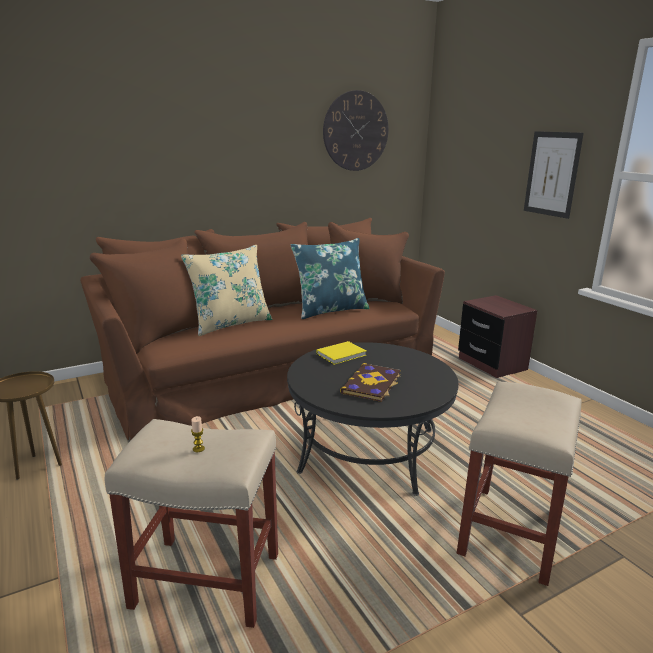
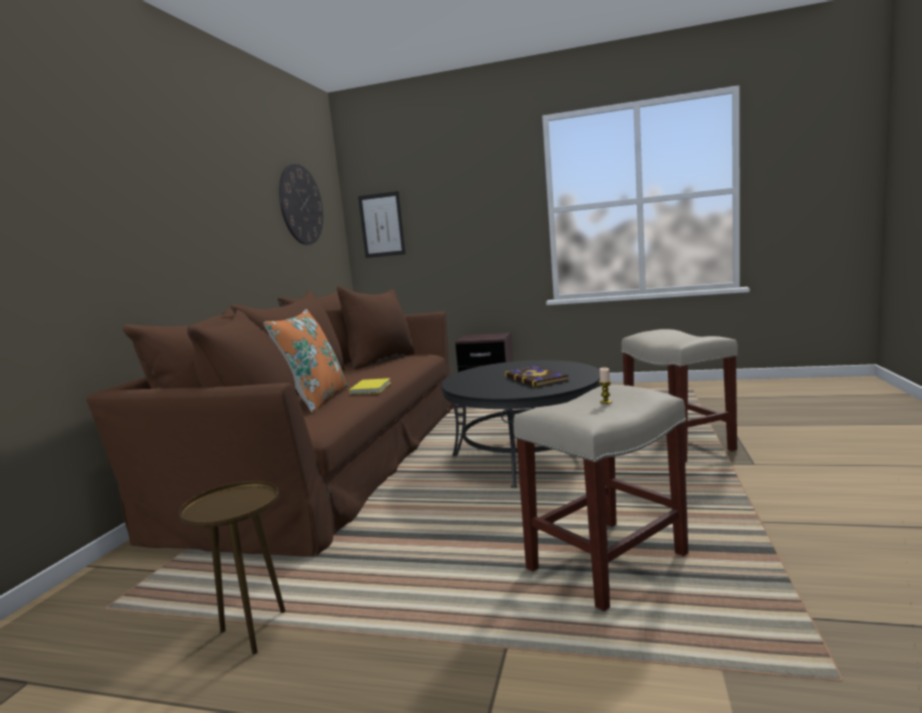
camera: 45 degrees left, 10 degrees down
beige pillow [181,245,272,336] -> orange pillow [263,309,348,413]
blue pillow [291,238,369,319] -> none
yellow book [317,341,366,365] -> yellow book moved to [349,378,390,395]
picture [524,131,584,219] -> picture moved to [358,191,406,258]

